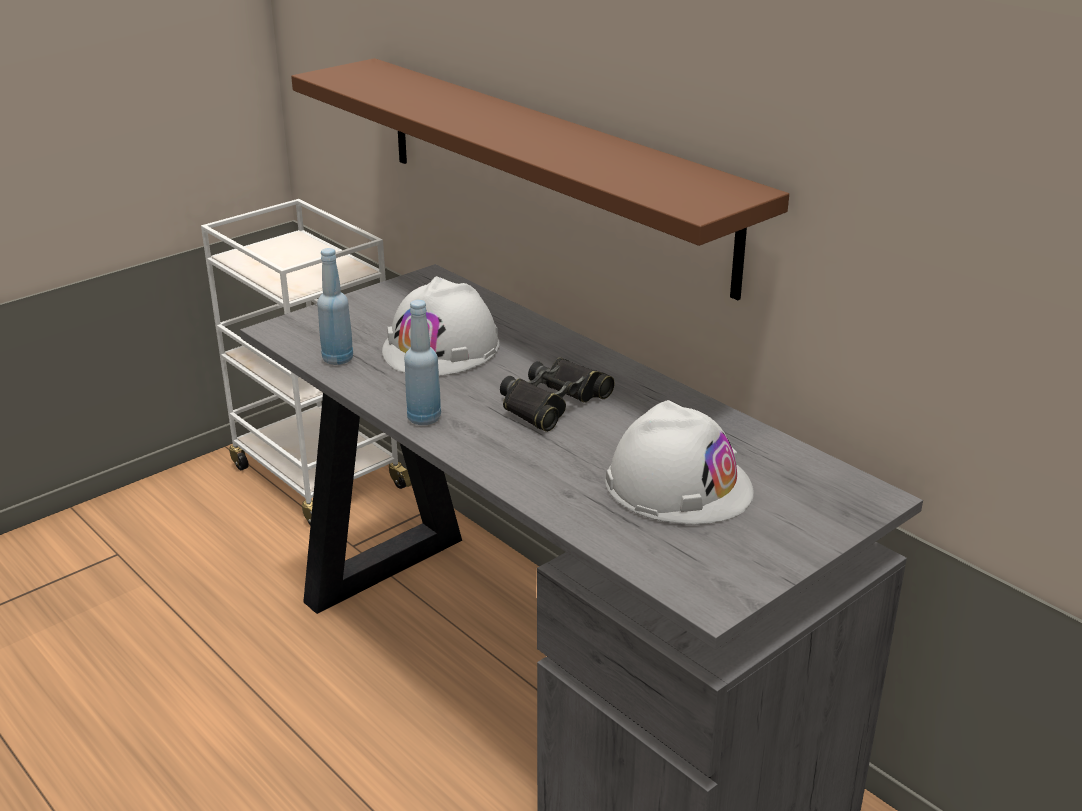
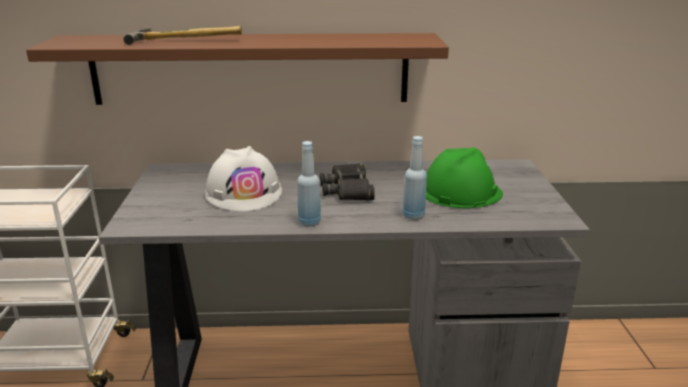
camera: 50 degrees left, 5 degrees down
blue bottle [317,248,353,365] -> blue bottle moved to [403,136,427,220]
white hard hat [605,400,754,524] -> green hard hat [426,148,503,208]
none -> hammer [123,26,242,45]

